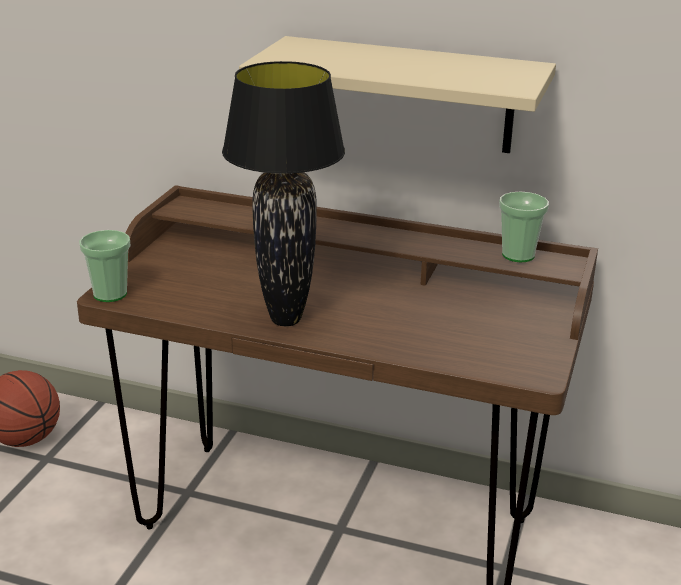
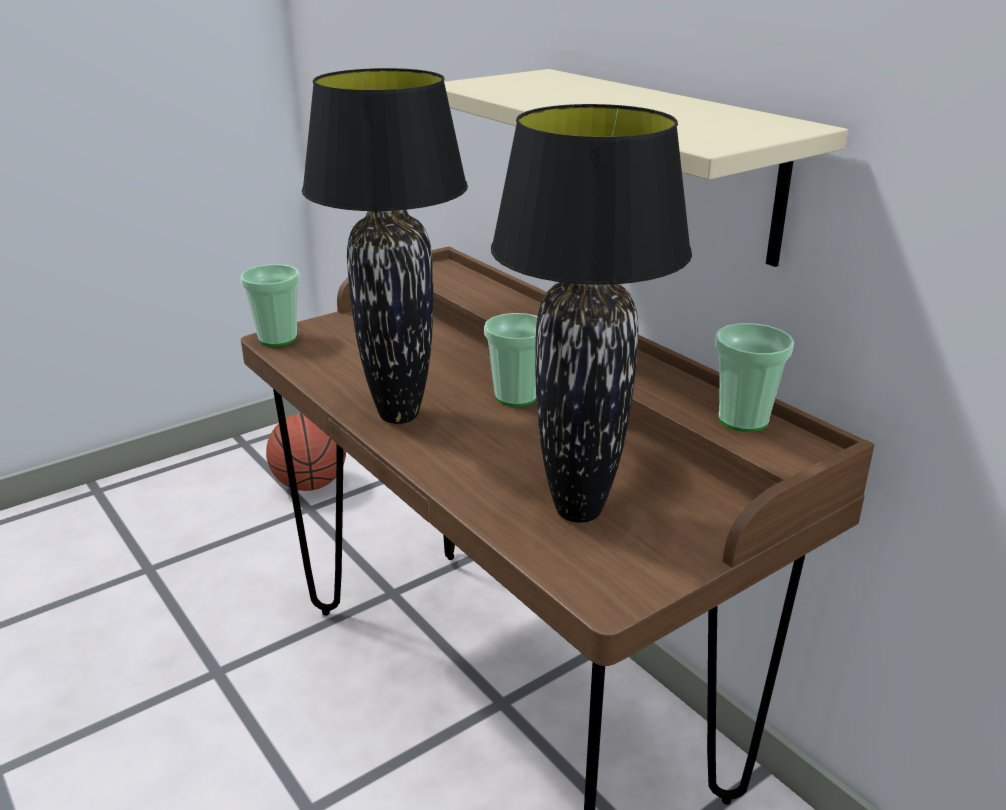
camera: 35 degrees right, 0 degrees up
none -> cup [484,313,538,407]
none -> black table lamp [491,104,692,523]

